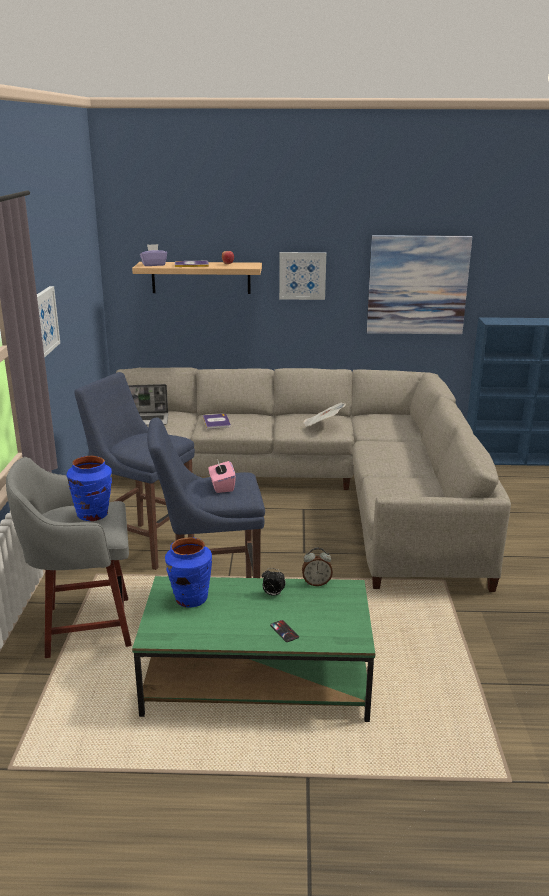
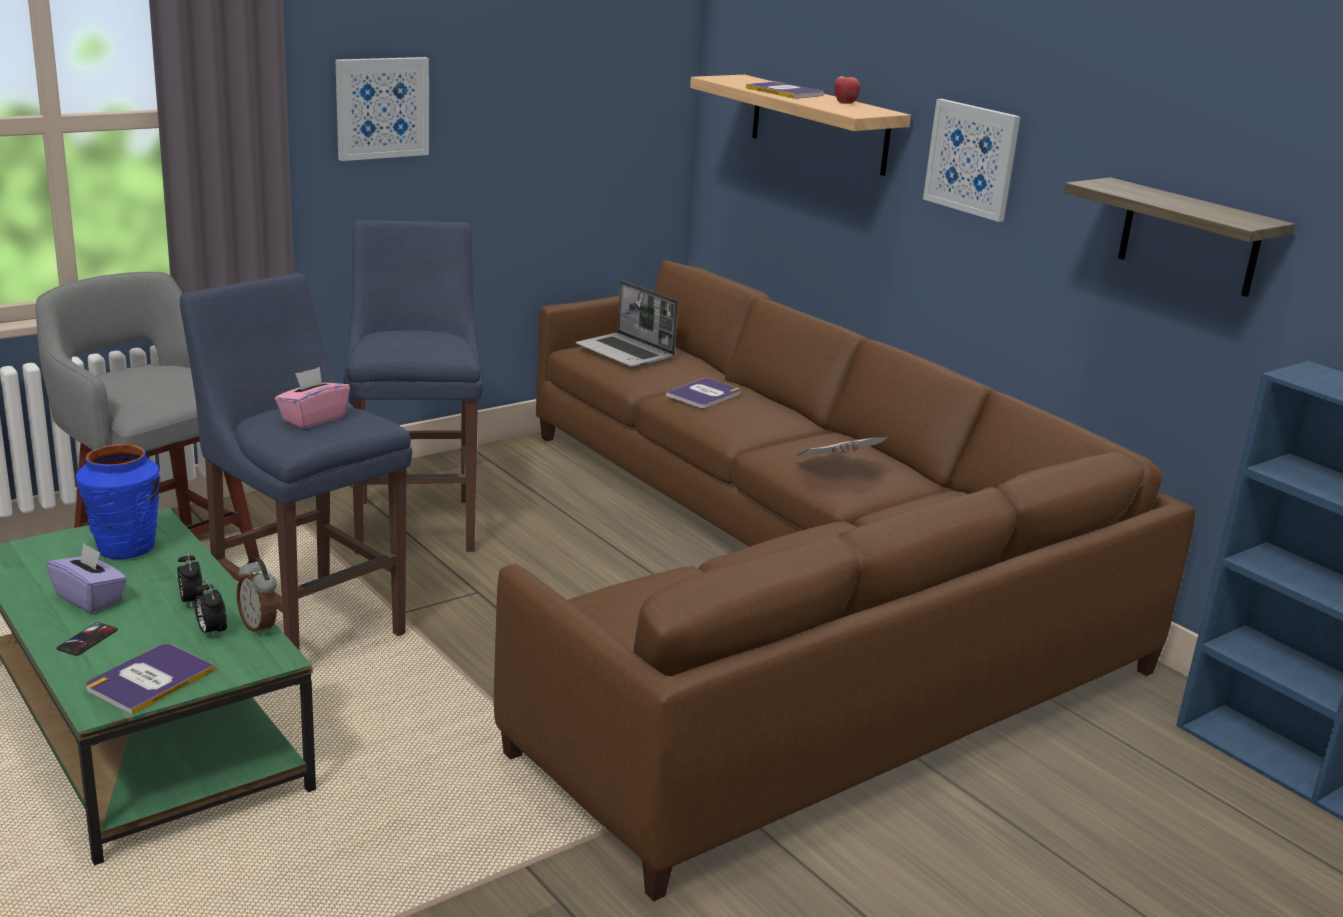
camera: 50 degrees right, 0 degrees up
blue vase [67,456,112,521] -> none
grey sofa [112,367,511,592] -> brown sofa [494,260,1196,901]
purple tissue box [140,244,167,266] -> purple tissue box moved to [46,543,127,613]
picture [367,235,472,334] -> shelf [1064,177,1295,297]
none -> book [86,644,215,715]
none -> alarm clock [195,579,227,639]

